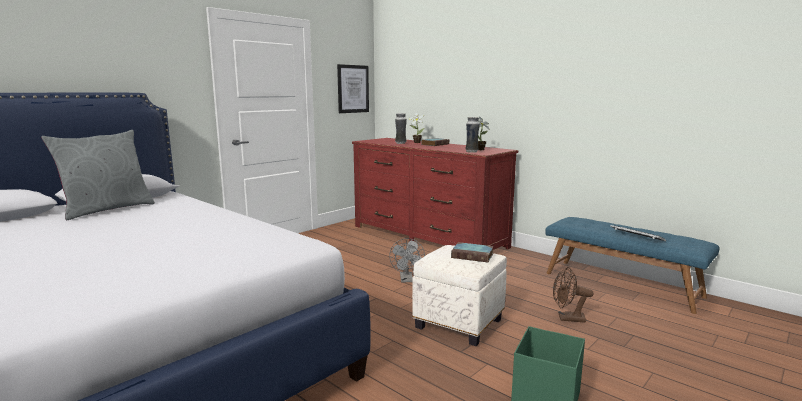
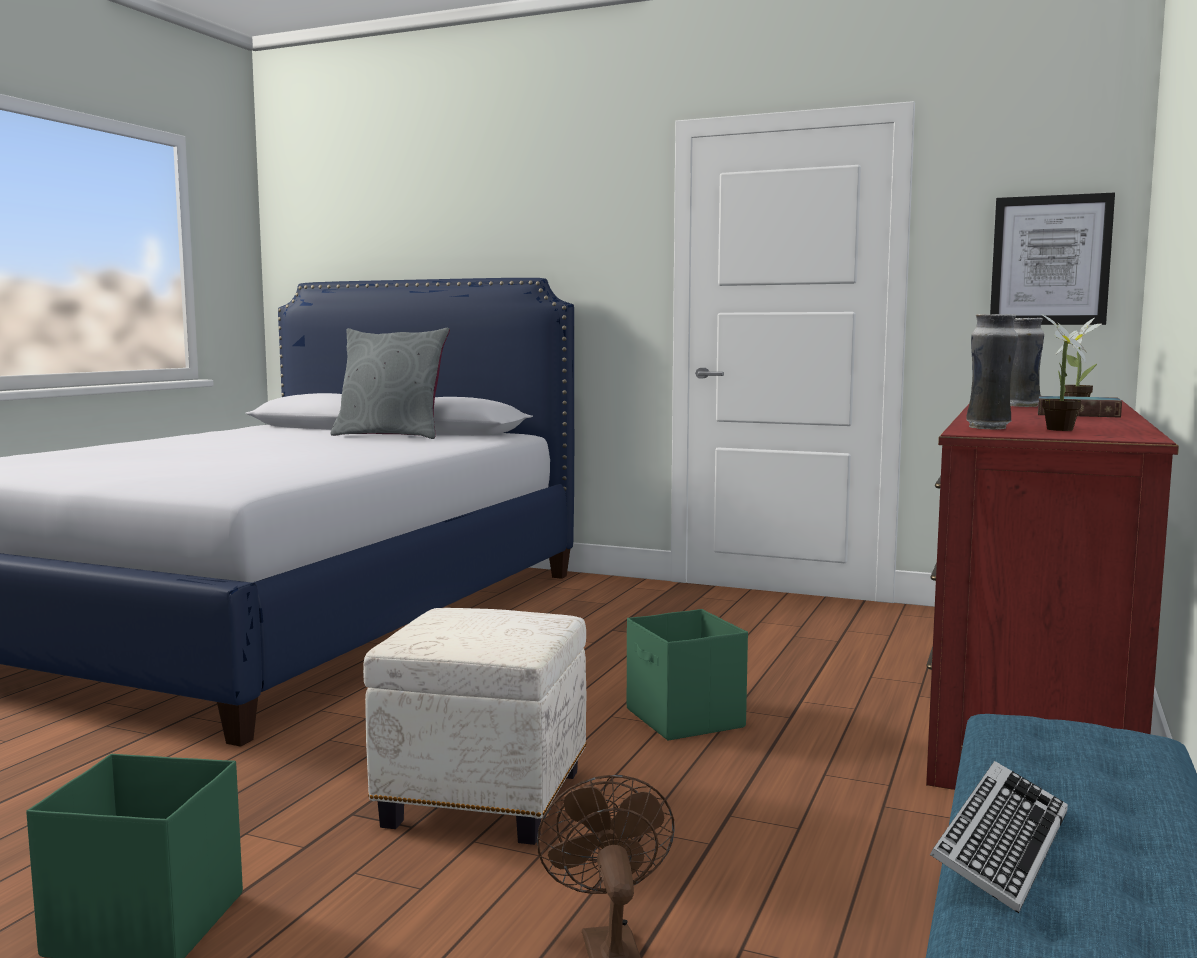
camera: 70 degrees right, 5 degrees down
grey fan [389,238,425,282] -> green storage box [627,609,748,740]
book [451,242,494,262] -> none

